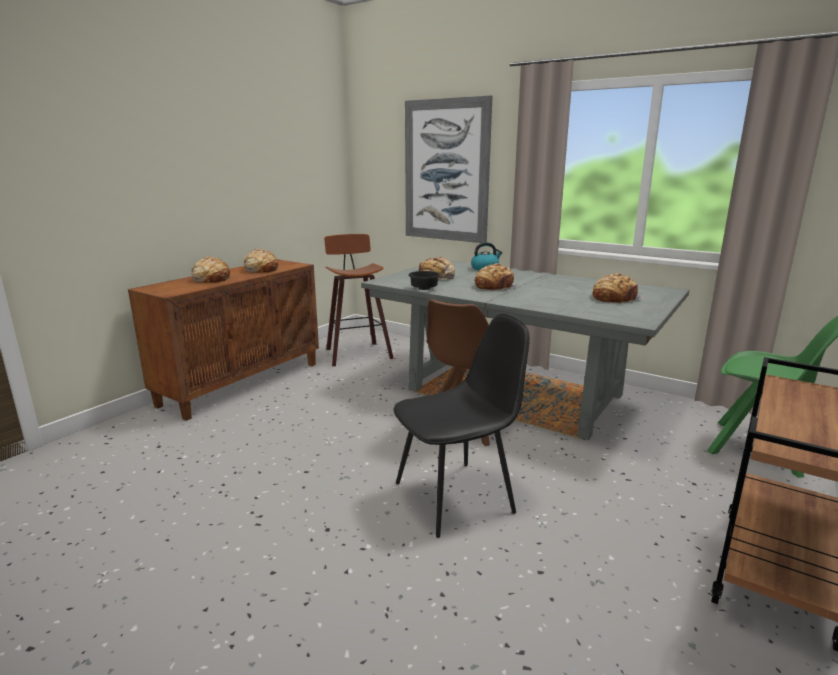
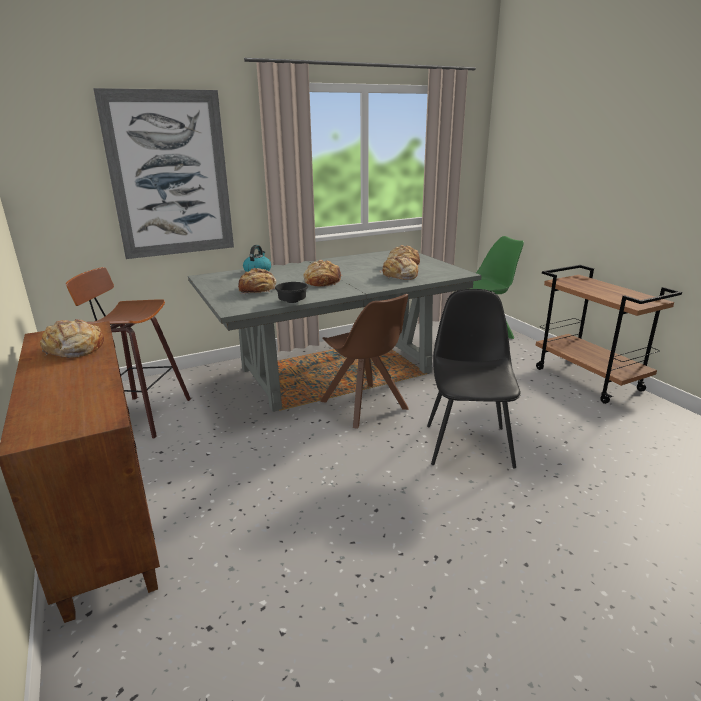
camera: 60 degrees left, 5 degrees up
bread [192,257,230,283] -> bread moved to [379,256,418,280]

